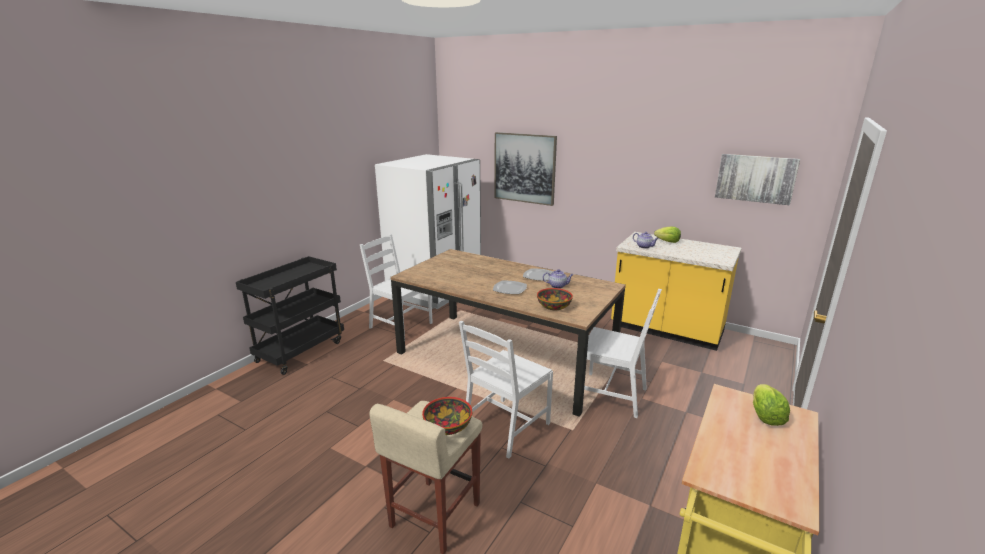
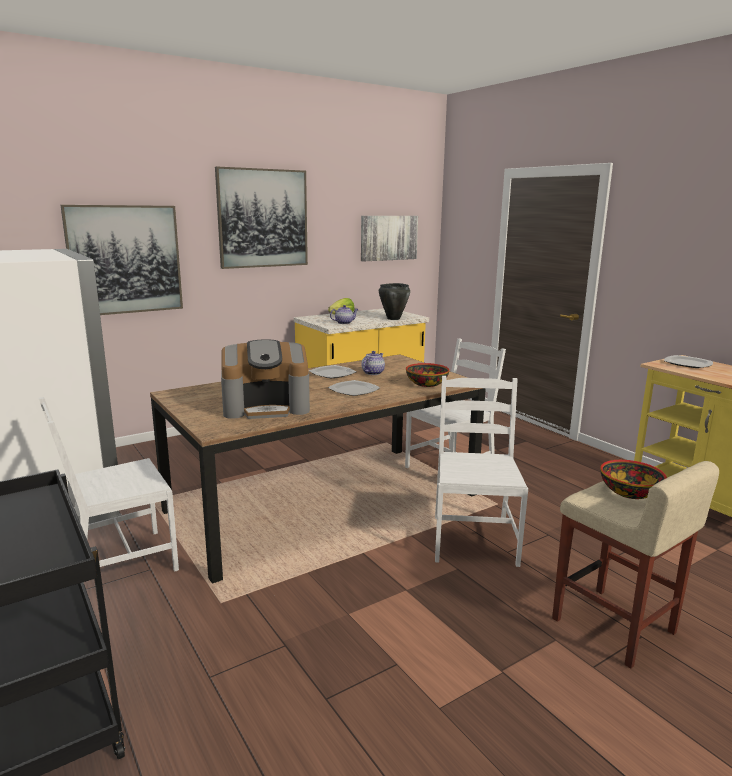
camera: 65 degrees left, 5 degrees down
white chair [459,321,553,458] -> white chair turned 150 degrees counterclockwise [435,376,528,567]
lettuce [753,384,790,426] -> plate [664,355,713,368]
none -> picture [215,167,308,269]
none -> coffee machine [221,340,310,419]
none -> black cooking pot [379,283,410,320]

